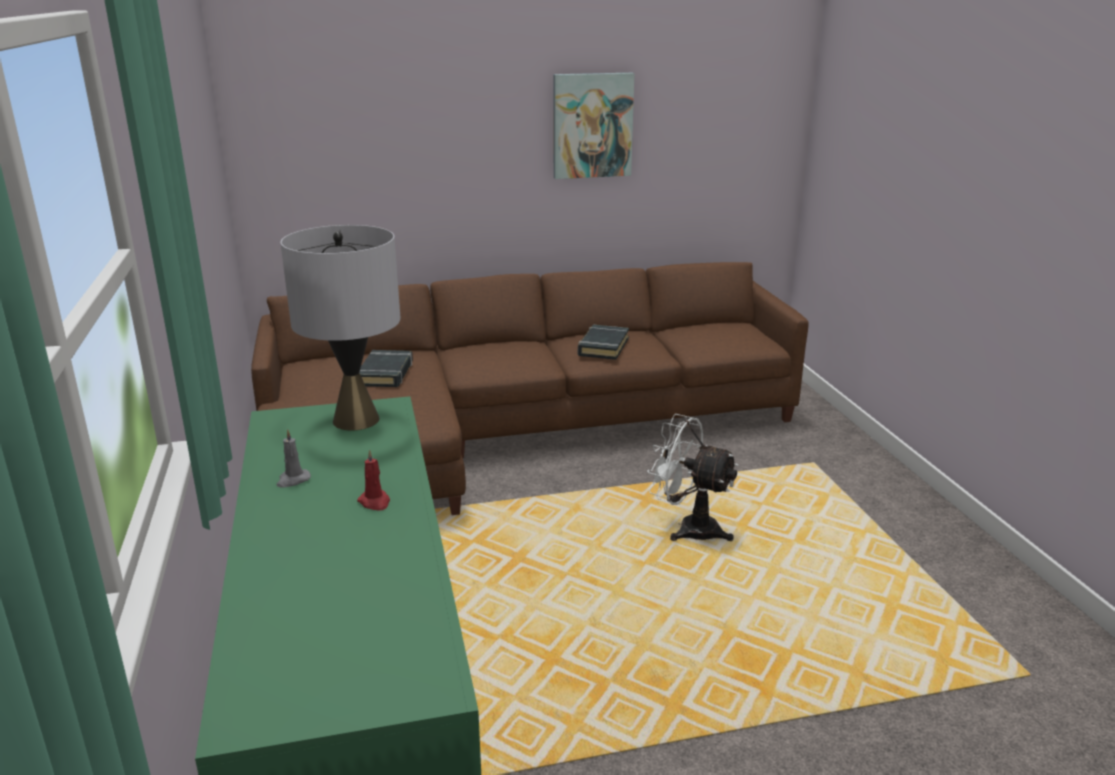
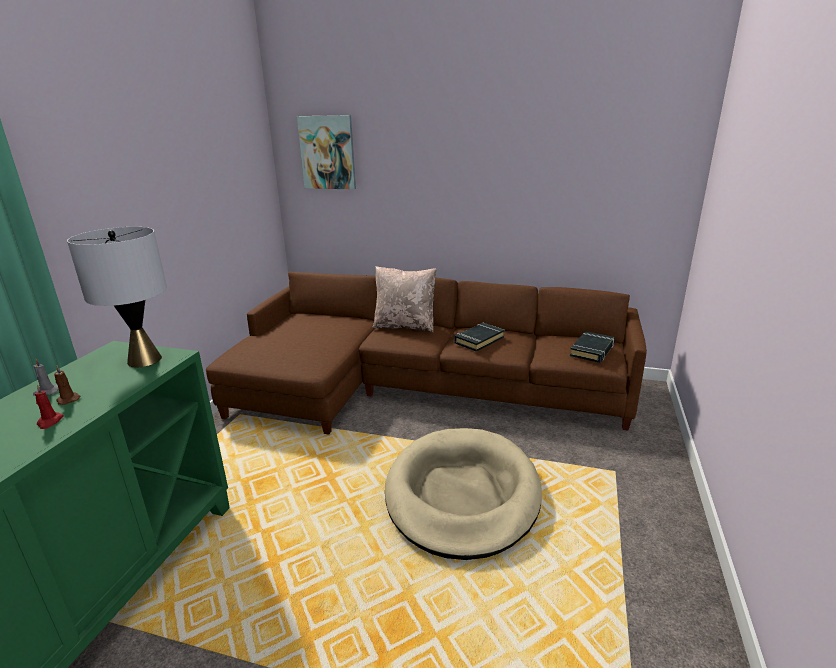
camera: 30 degrees right, 0 degrees up
black book [359,350,413,387] -> black book moved to [570,331,615,363]
picture [553,73,635,179] -> picture moved to [297,115,356,189]
white fan [647,414,739,541] -> beige dog bed [385,428,542,560]
none -> brown candle [54,366,81,405]
none -> beige pillow [372,266,437,332]

